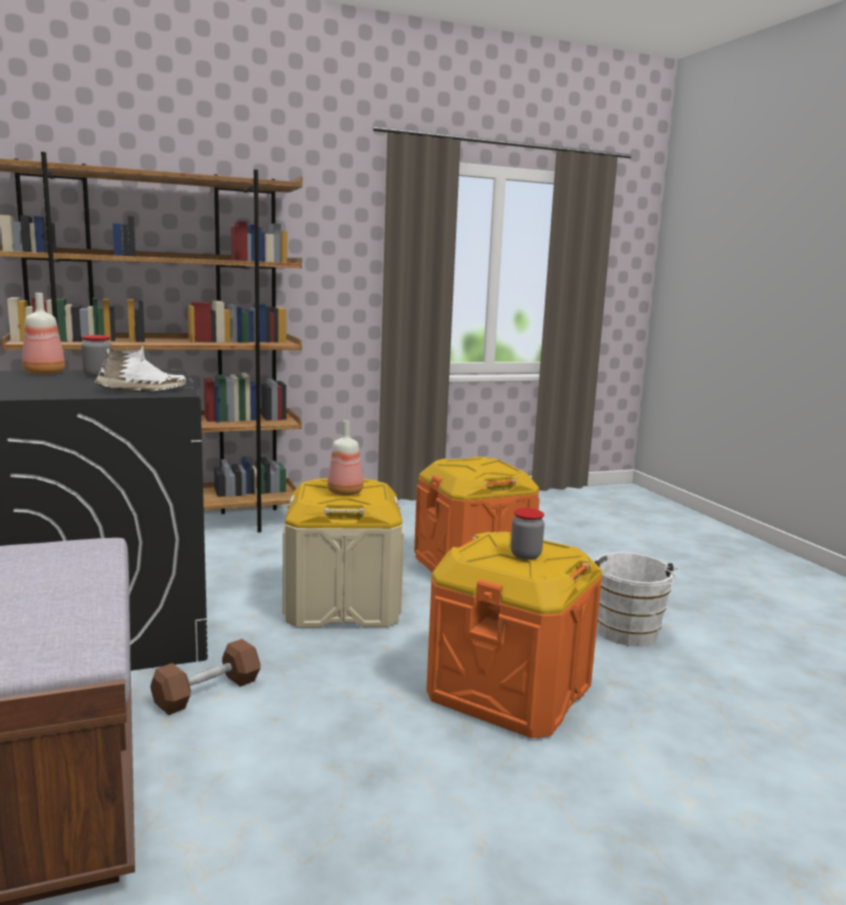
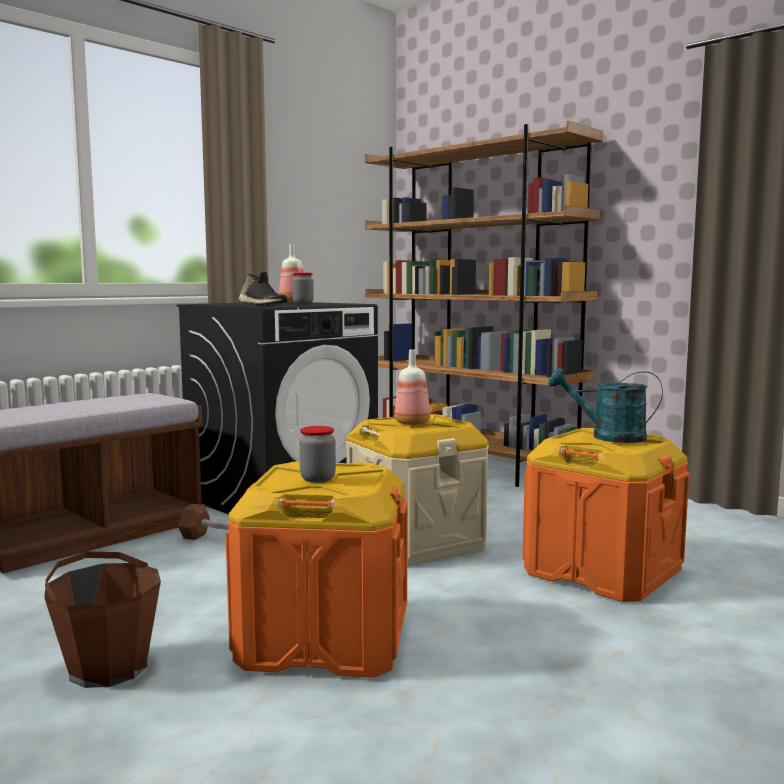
camera: 65 degrees right, 5 degrees down
white shoe [94,346,186,392] -> black shoe [239,272,287,306]
white bucket [594,552,678,646] -> none
none -> brown bucket [44,551,161,688]
none -> turquoise watering can [548,368,663,443]

